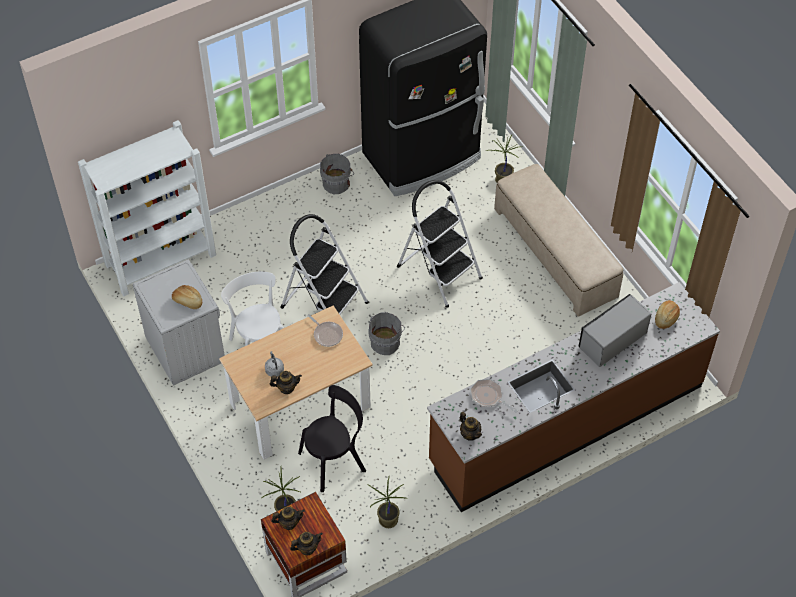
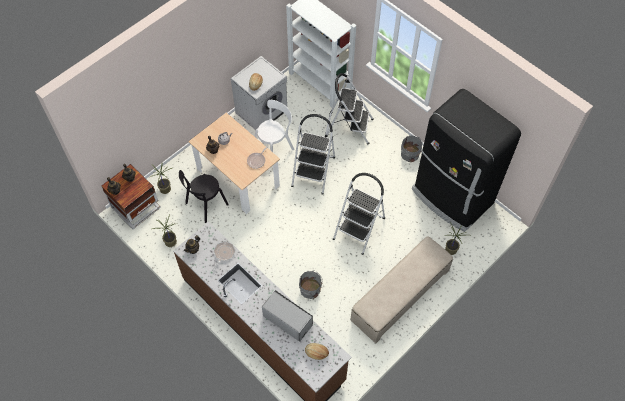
camera: 75 degrees right, 5 degrees up
black chair [298,385,366,492] -> black chair turned 90 degrees clockwise [179,170,229,223]
grey bucket [368,312,405,355] -> grey bucket moved to [299,270,323,299]
none -> step ladder [325,73,374,145]

